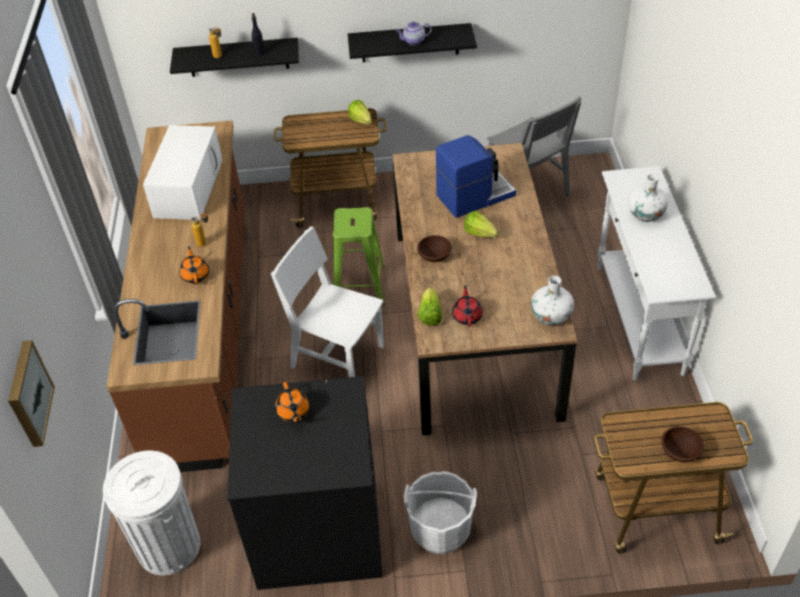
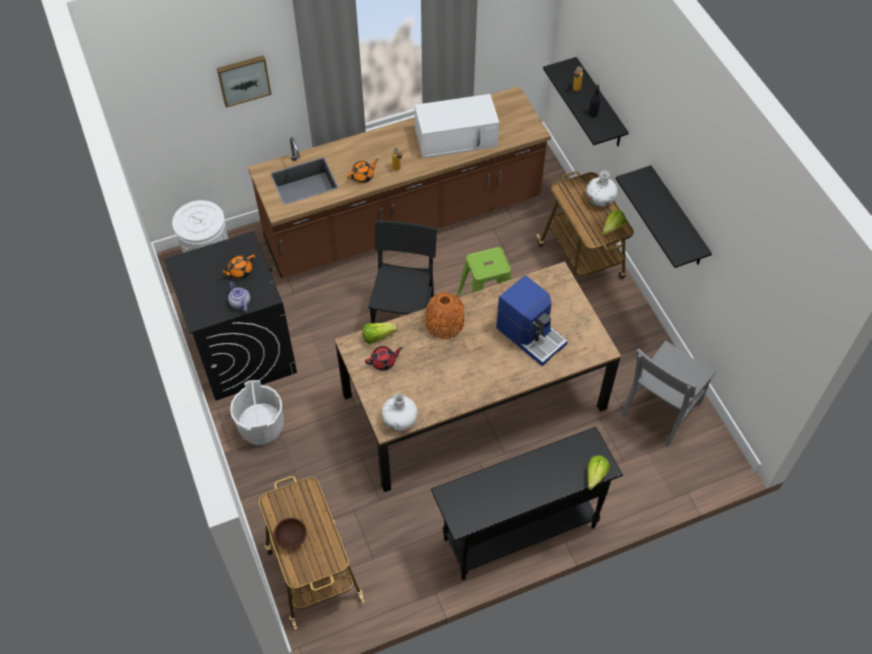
camera: 70 degrees right, 10 degrees up
picture [8,340,55,447] -> picture moved to [217,55,271,108]
white chair [271,226,384,377] -> black chair [368,220,437,323]
teapot [396,22,432,46] -> teapot moved to [228,282,251,312]
brown bowl [417,235,452,262] -> orange vase [425,292,464,340]
lettuce [464,211,499,238] -> lettuce moved to [587,455,610,490]
white console table [597,166,716,381] -> black console table [431,427,623,580]
white vase [628,174,668,222] -> white vase moved to [586,171,617,207]

